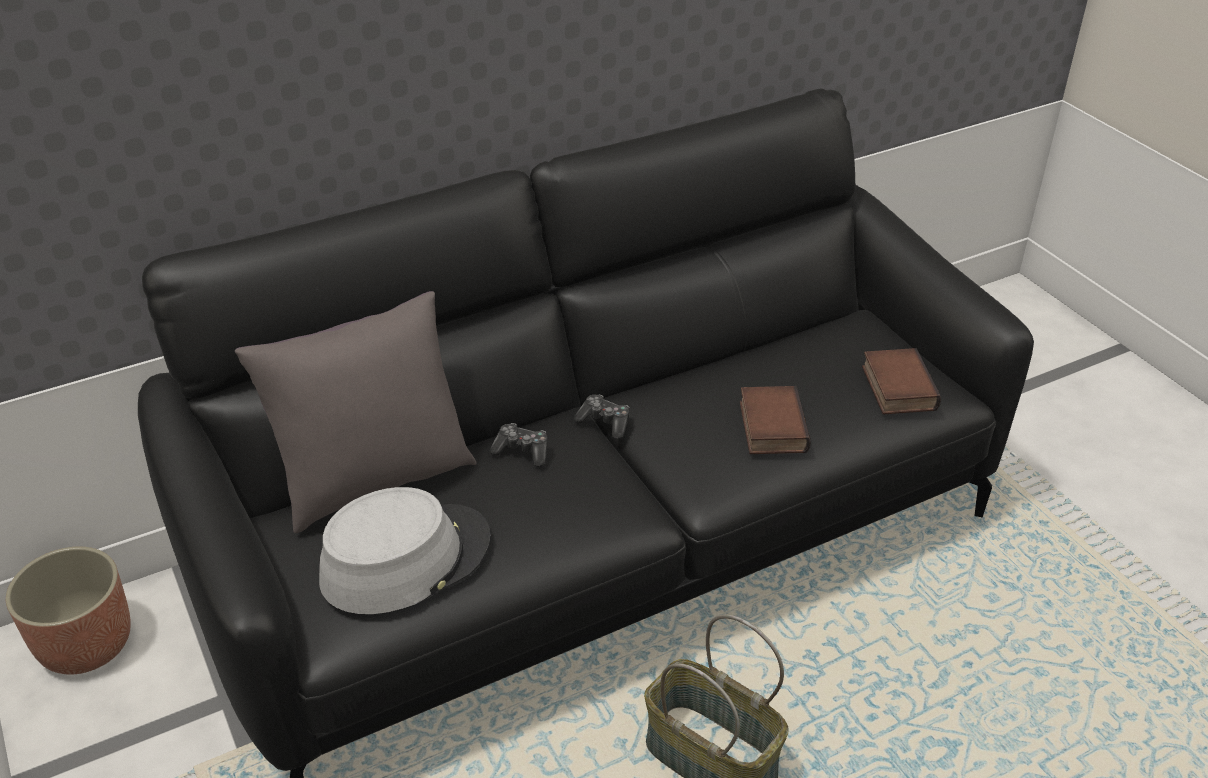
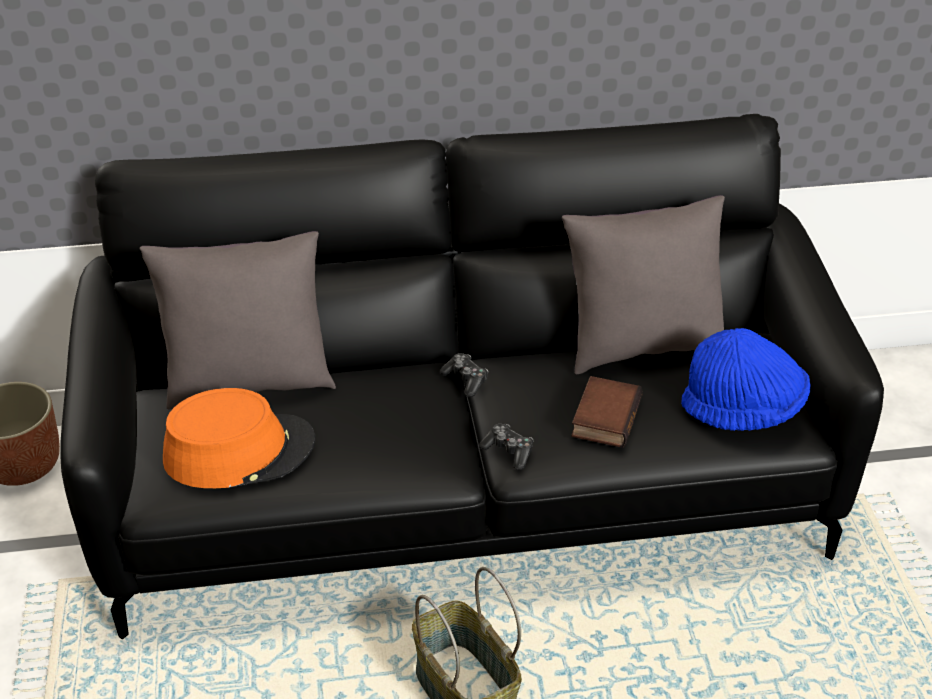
camera: 20 degrees right, 0 degrees up
grey hat [319,487,491,614] -> orange hat [163,388,315,488]
game controller [490,423,548,467] -> game controller moved to [479,424,534,470]
book [862,348,941,414] -> blue hat [681,328,811,431]
none -> grey pillow [562,195,725,374]

